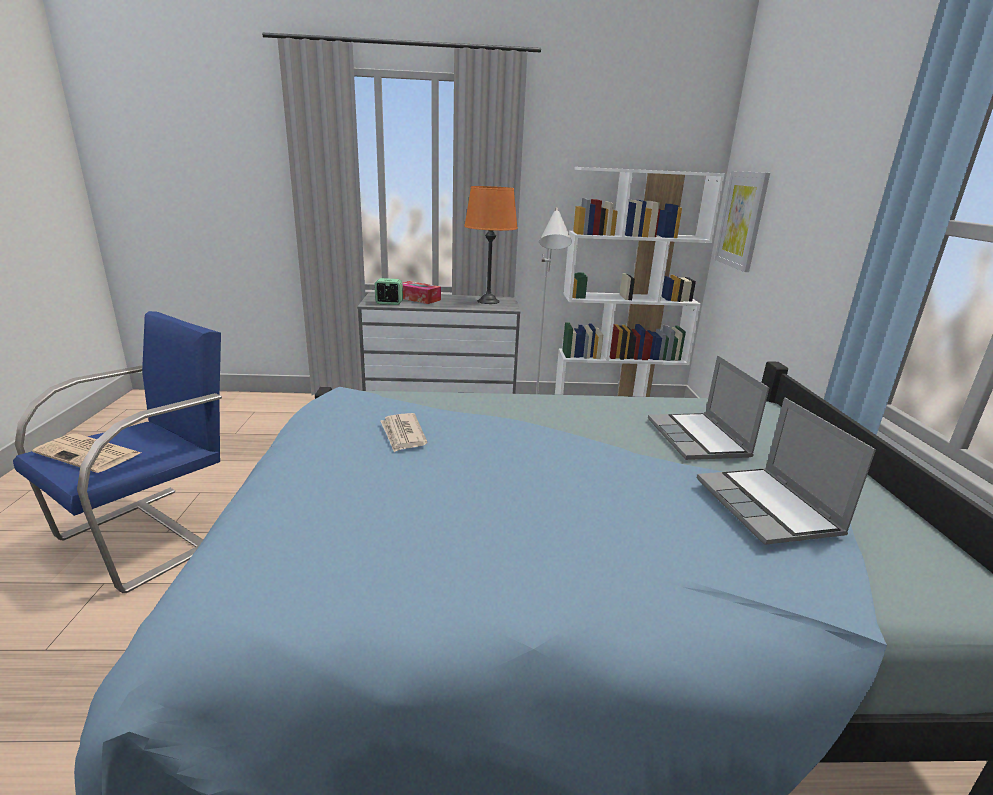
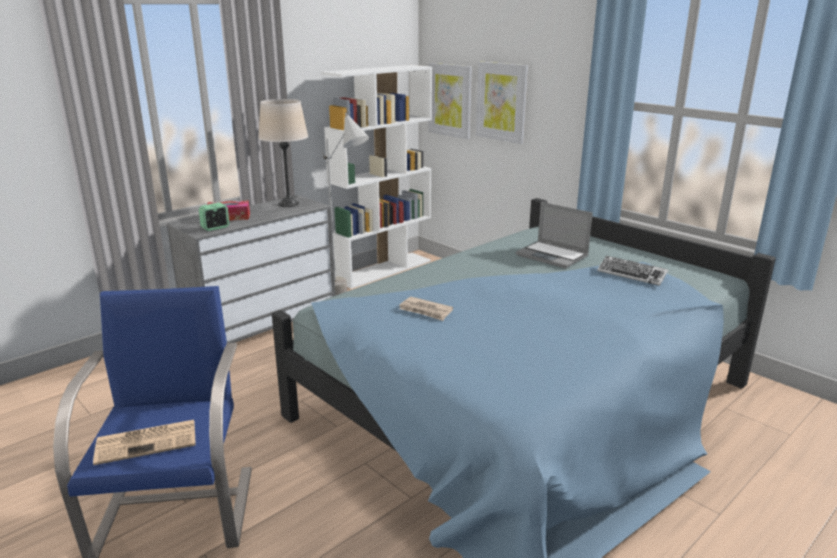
camera: 40 degrees left, 0 degrees up
orange table lamp [464,186,518,304] -> beige table lamp [258,99,308,207]
laptop [697,398,876,545] -> keyboard [597,256,668,286]
none -> picture [476,62,528,144]

